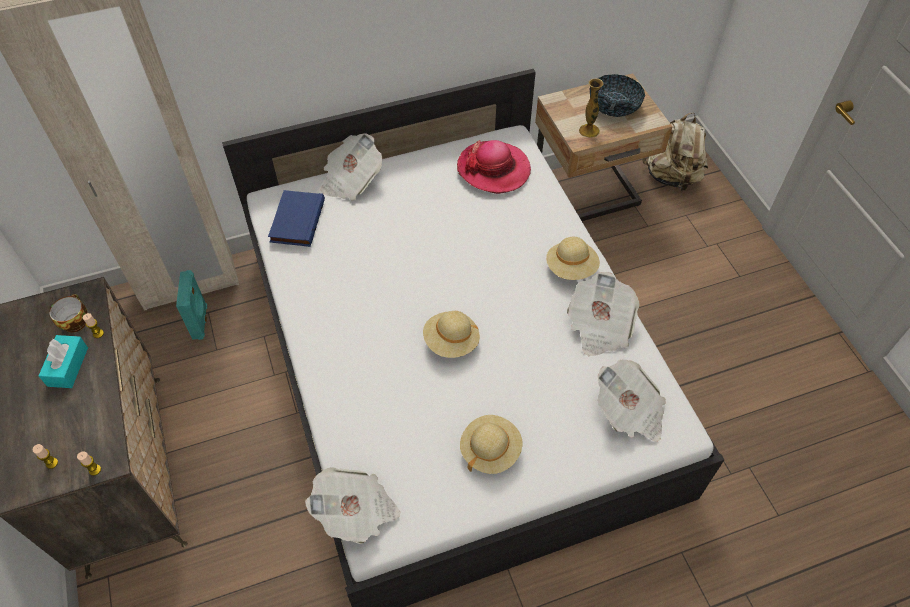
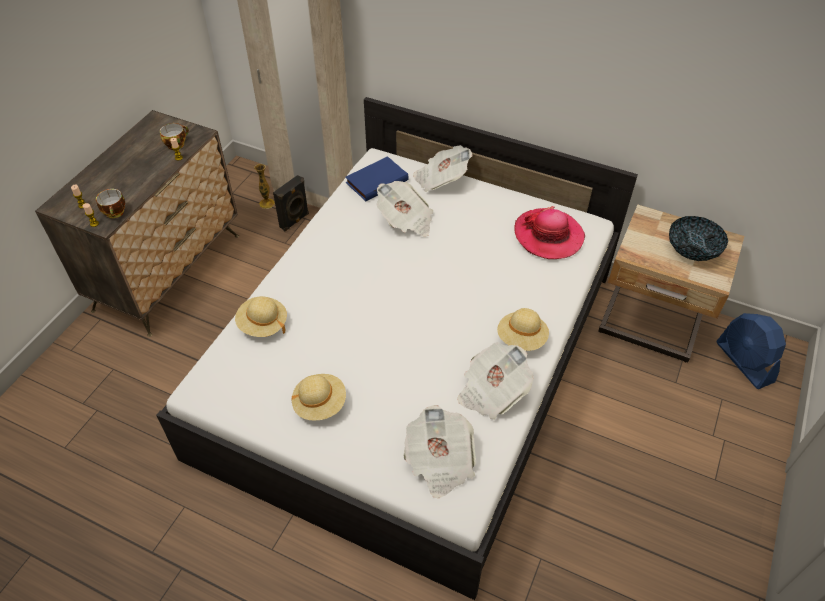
camera: 45 degrees right, 5 degrees down
turquoise tissue box [39,335,88,388] -> none
turquoise speaker [176,270,207,340] -> black speaker [273,175,309,231]
newspaper [305,467,400,544] -> newspaper moved to [376,181,433,237]
beige hat [423,311,480,358] -> beige hat moved to [235,296,287,337]
vase [579,78,603,138] -> vase moved to [254,164,275,209]
beige backpack [642,113,708,192] -> blue fan [717,313,786,389]
none -> cup [96,189,125,218]

